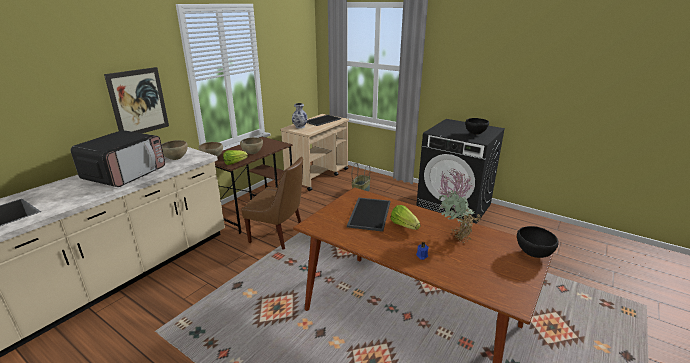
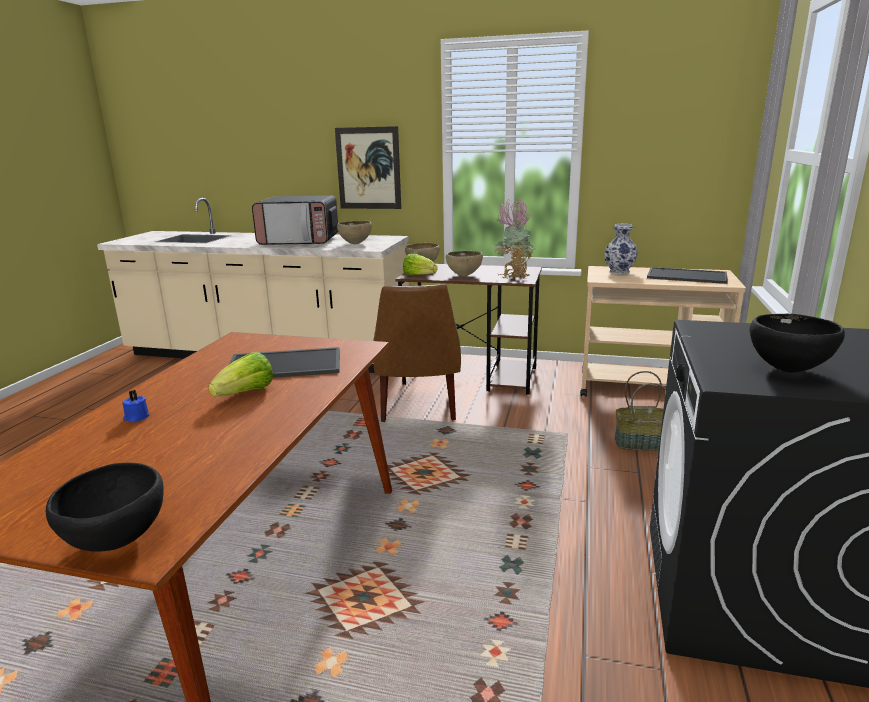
camera: 70 degrees right, 5 degrees down
potted plant [437,168,481,243] -> potted plant moved to [493,198,536,279]

